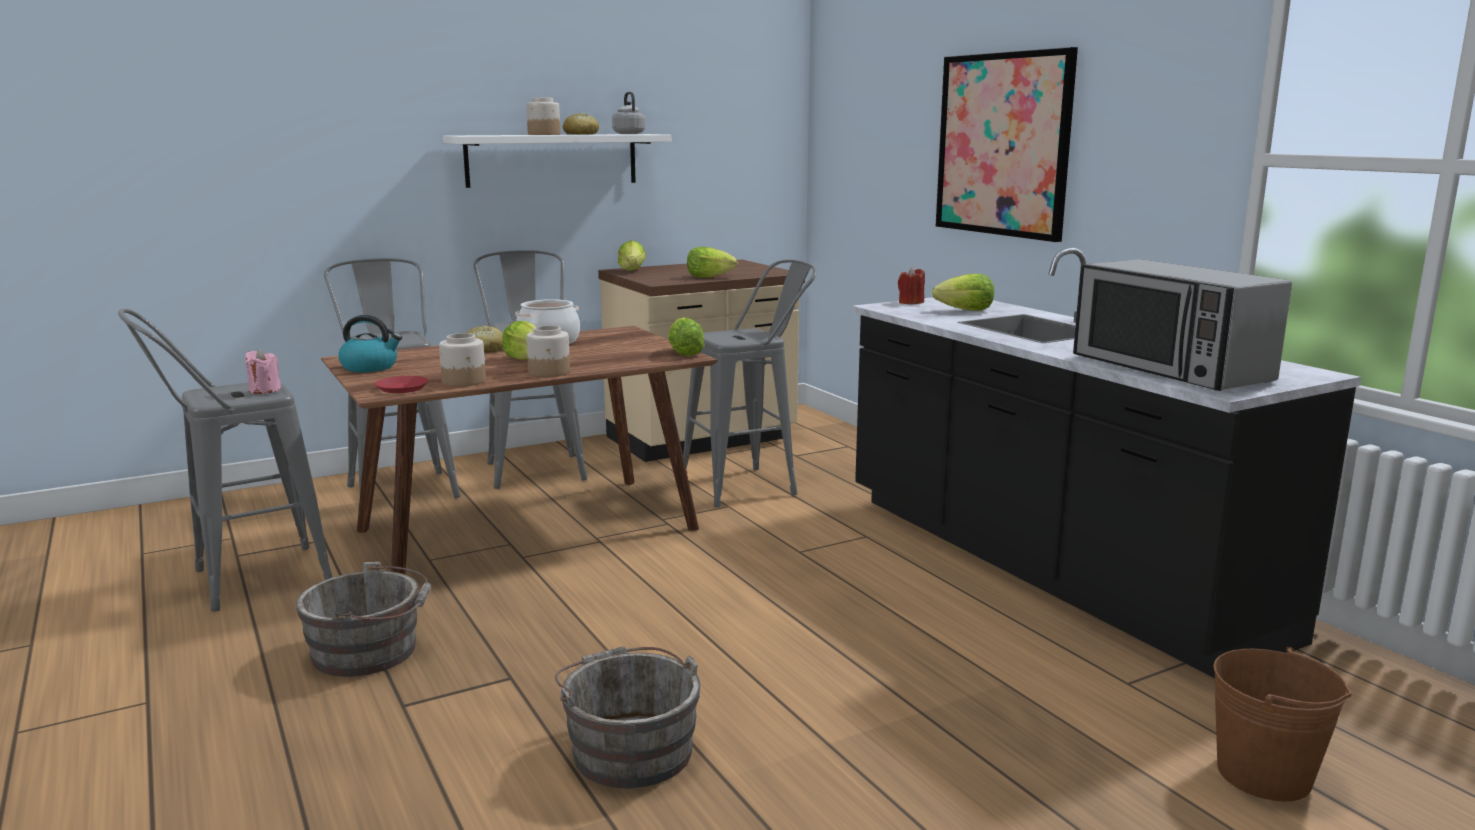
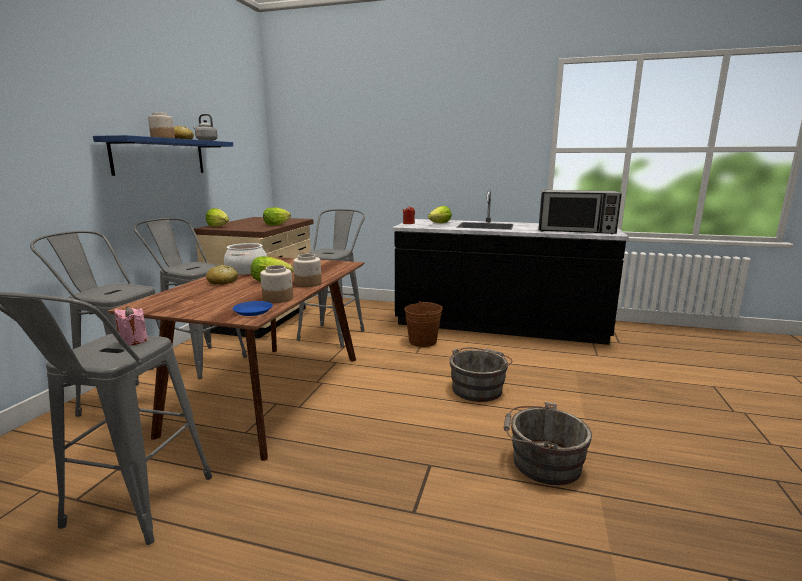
camera: 45 degrees left, 0 degrees up
grey bucket [295,562,431,677] -> grey bucket moved to [449,347,513,402]
kettle [338,315,402,372] -> none
red plate [375,376,429,393] -> blue plate [233,301,273,316]
white shelf [443,134,671,188] -> blue shelf [93,135,233,176]
lettuce [668,317,705,356] -> none
picture [936,47,1078,242] -> none
brown bucket [1213,647,1351,801] -> brown bucket moved to [404,301,443,347]

